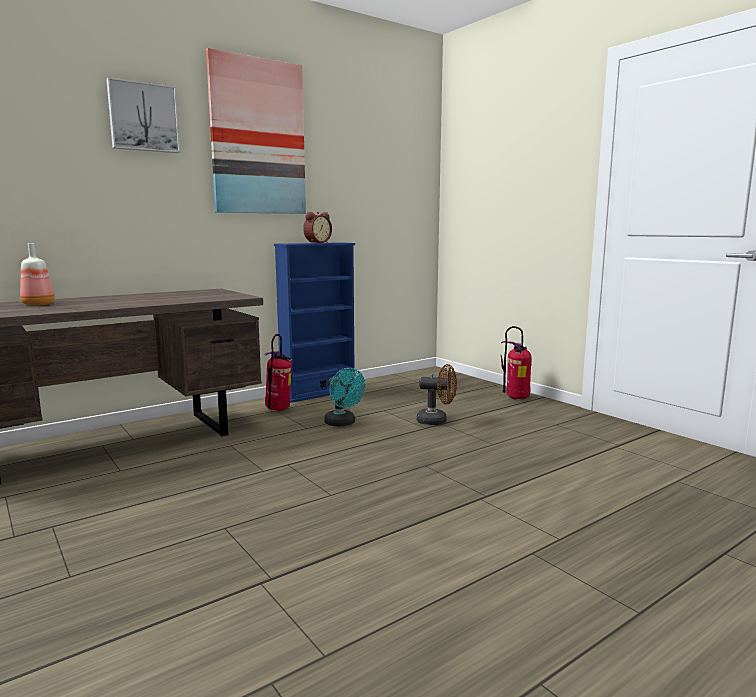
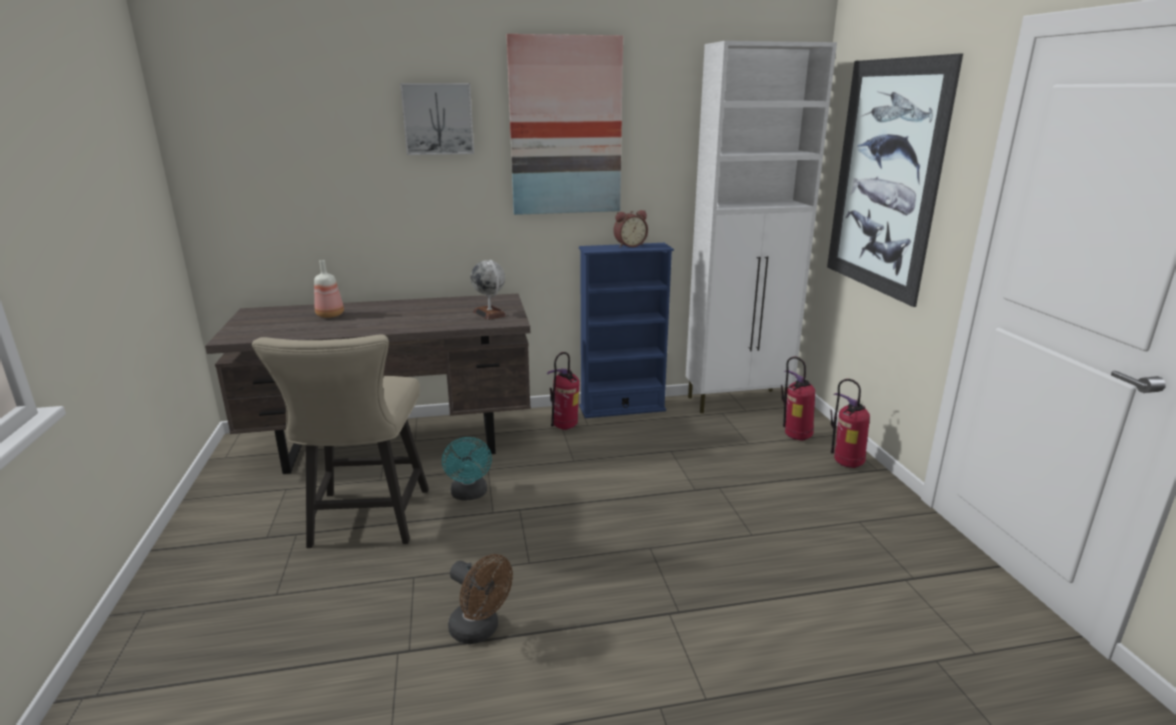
camera: 25 degrees right, 10 degrees up
turquoise fan [324,368,365,427] -> turquoise fan moved to [442,437,492,501]
brown fan [416,364,457,425] -> brown fan moved to [448,554,513,644]
none -> beige chair [252,334,429,548]
none -> globe [471,260,507,320]
none -> white cabinet [686,41,837,413]
none -> fire extinguisher [781,357,815,441]
none -> picture [827,53,963,307]

